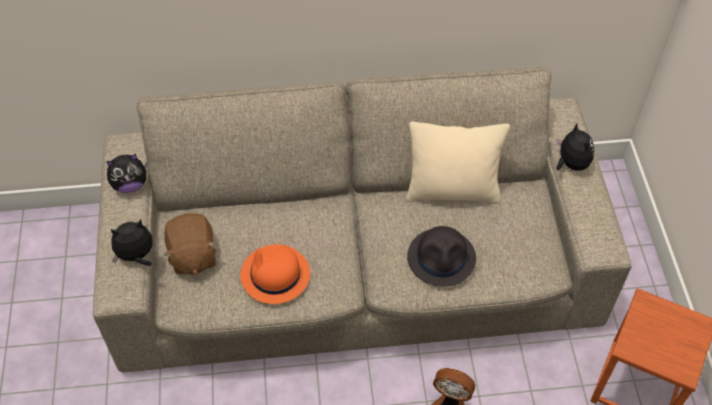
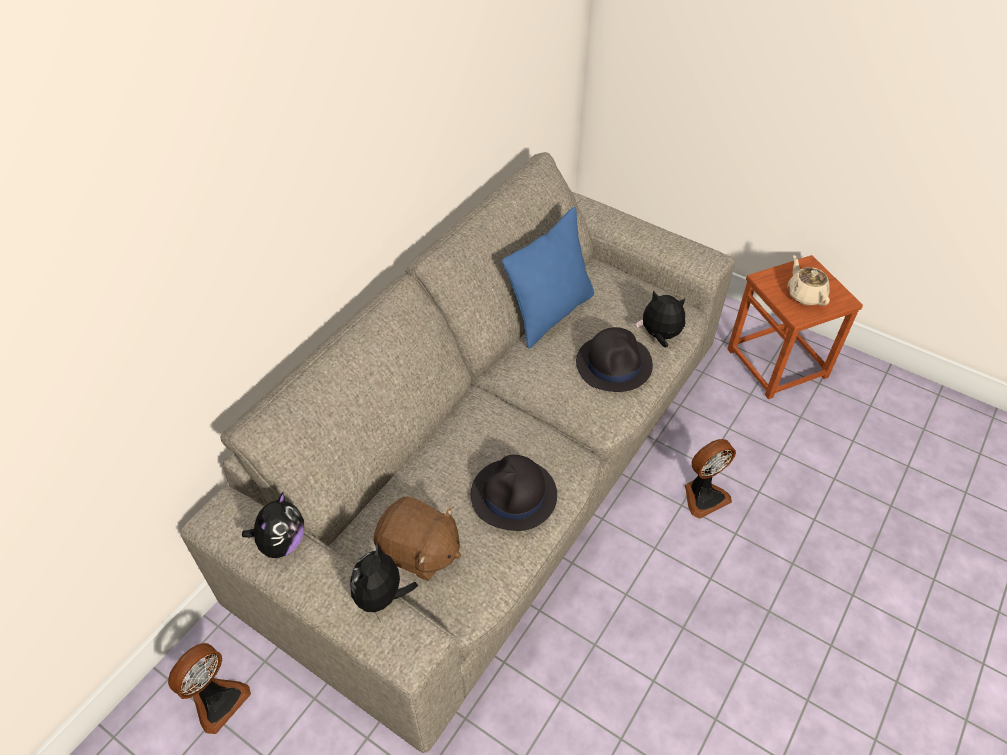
camera: 50 degrees left, 5 degrees down
orange hat [240,244,310,304] -> black hat [471,455,557,531]
beige pillow [406,122,510,204] -> blue pillow [502,207,594,348]
plush toy [556,123,594,171] -> plush toy moved to [636,291,685,348]
none -> fan [168,643,251,734]
none -> beige teapot [788,255,830,306]

